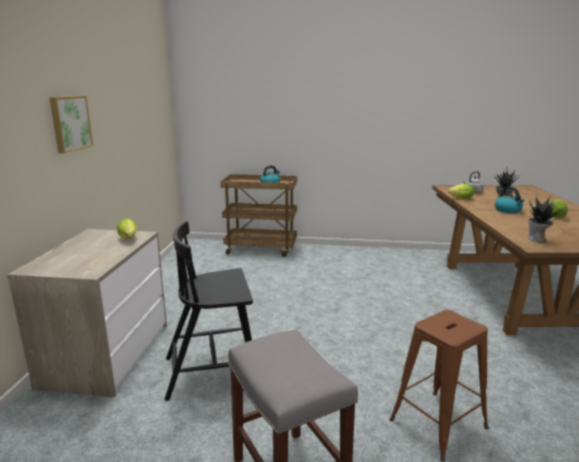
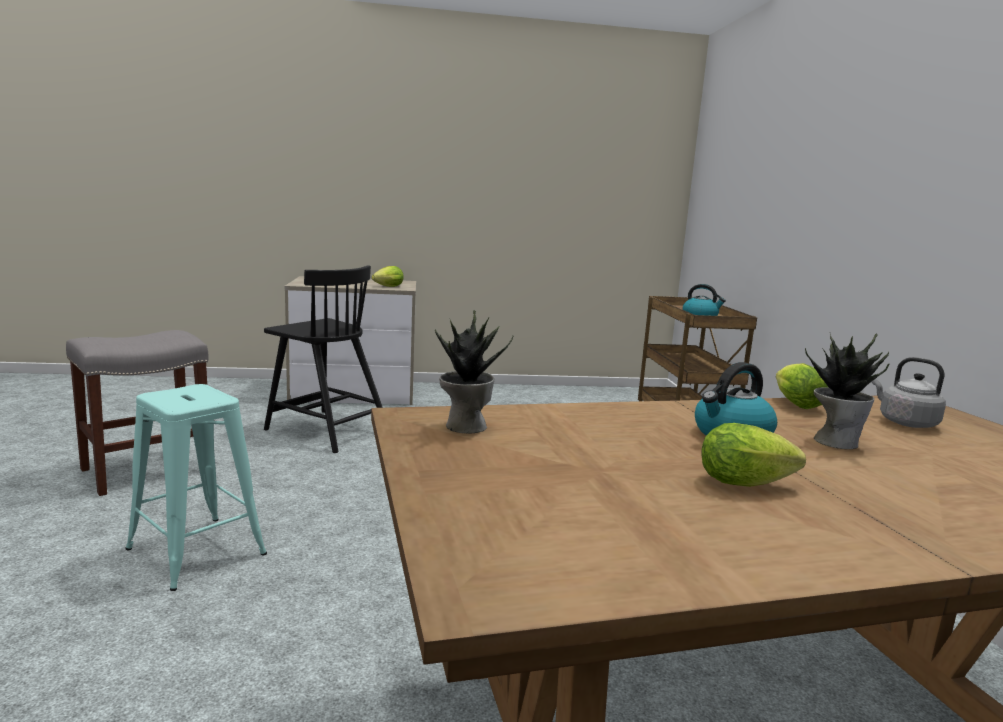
camera: 75 degrees right, 5 degrees down
picture [50,96,93,153] -> none
black chair [165,221,253,401] -> black chair turned 150 degrees clockwise [264,265,383,453]
brown stool [390,310,489,461] -> turquoise stool [125,384,267,591]

